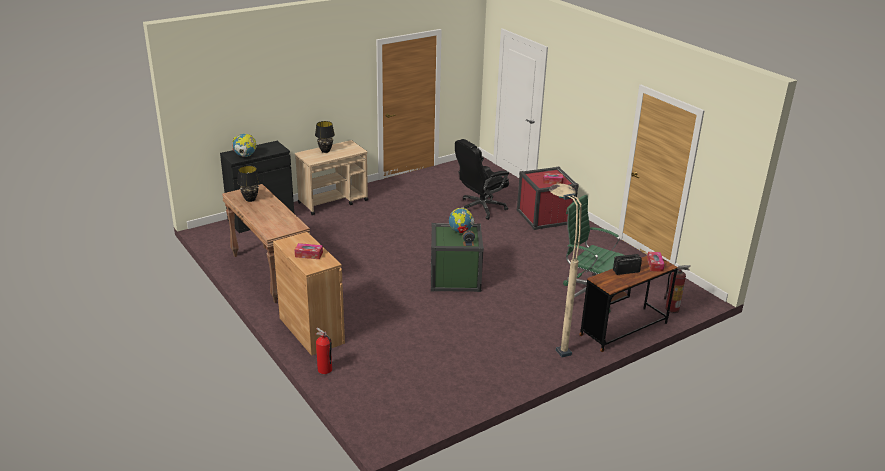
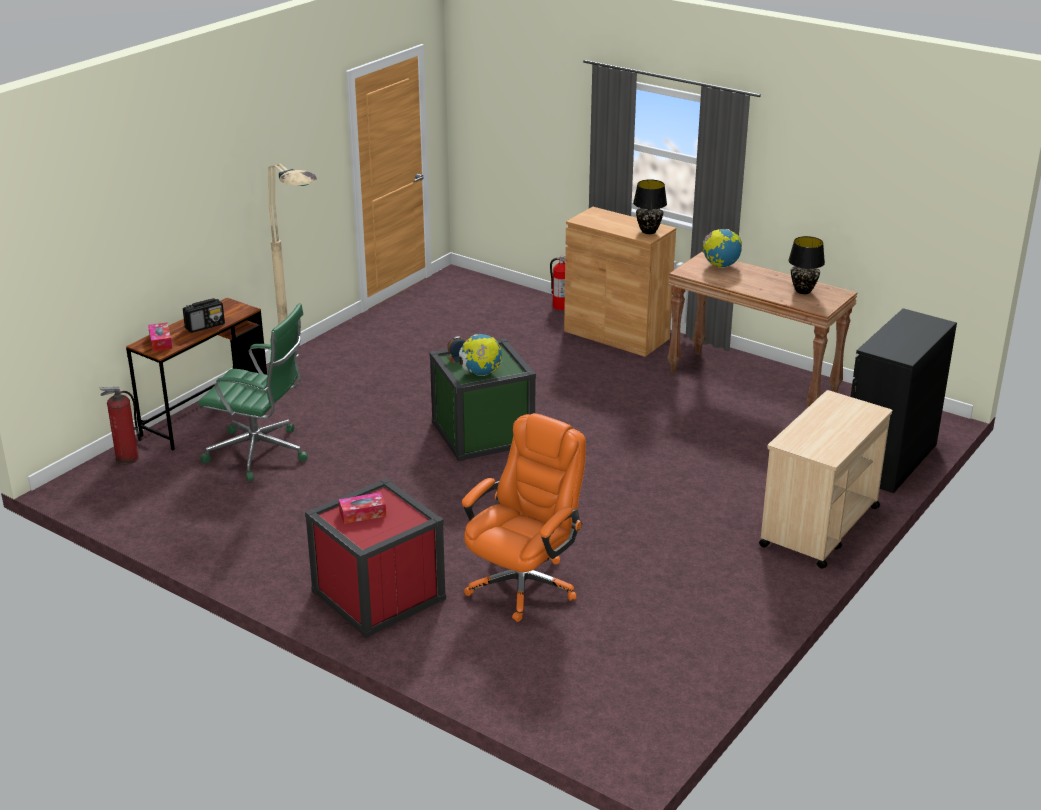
camera: 160 degrees right, 0 degrees up
globe [232,134,256,157] -> globe moved to [703,229,742,268]
tissue box [295,243,323,259] -> none
black table lamp [315,121,335,153] -> black table lamp moved to [633,179,667,234]
black office chair [455,139,509,220] -> orange office chair [462,413,586,622]

